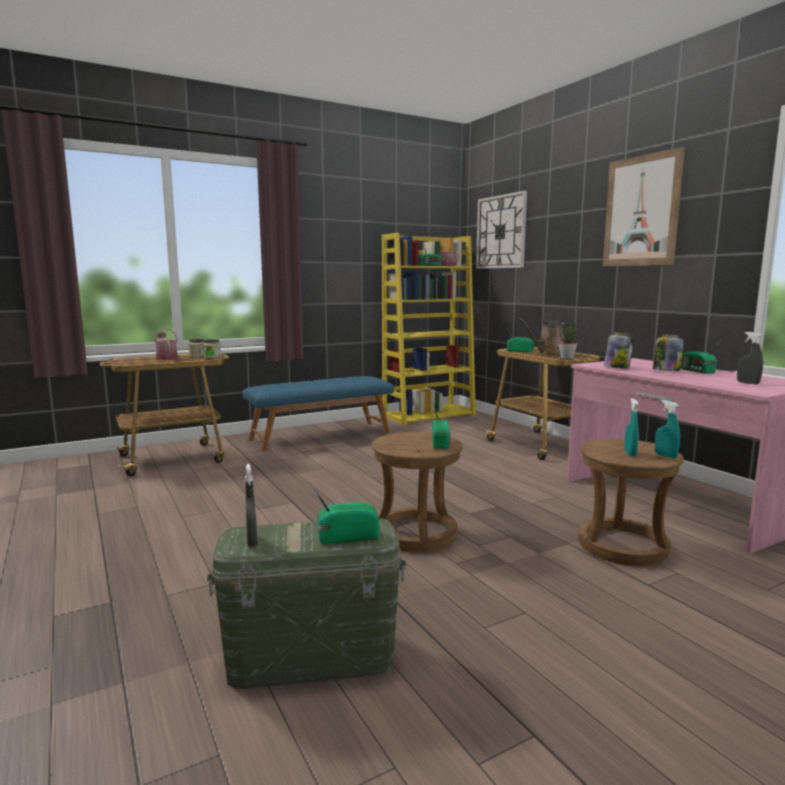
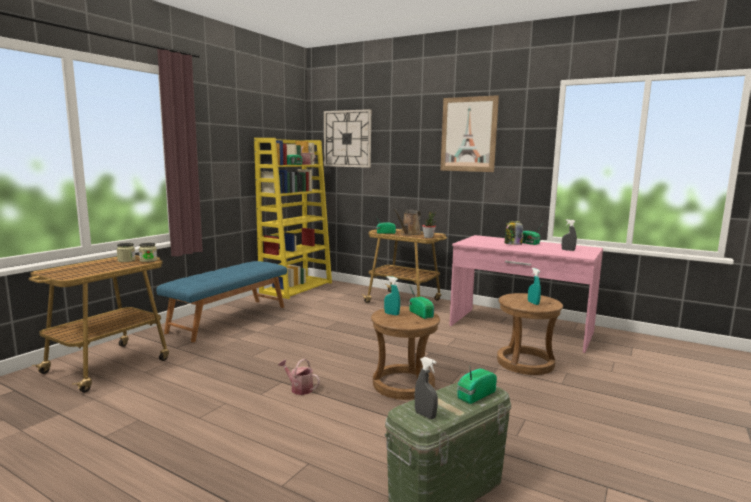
camera: 30 degrees left, 0 degrees up
watering can [154,329,178,360] -> watering can moved to [278,359,320,395]
jar [604,332,634,368] -> none
turquoise spray bottle [655,400,680,458] -> turquoise spray bottle moved to [384,276,400,316]

